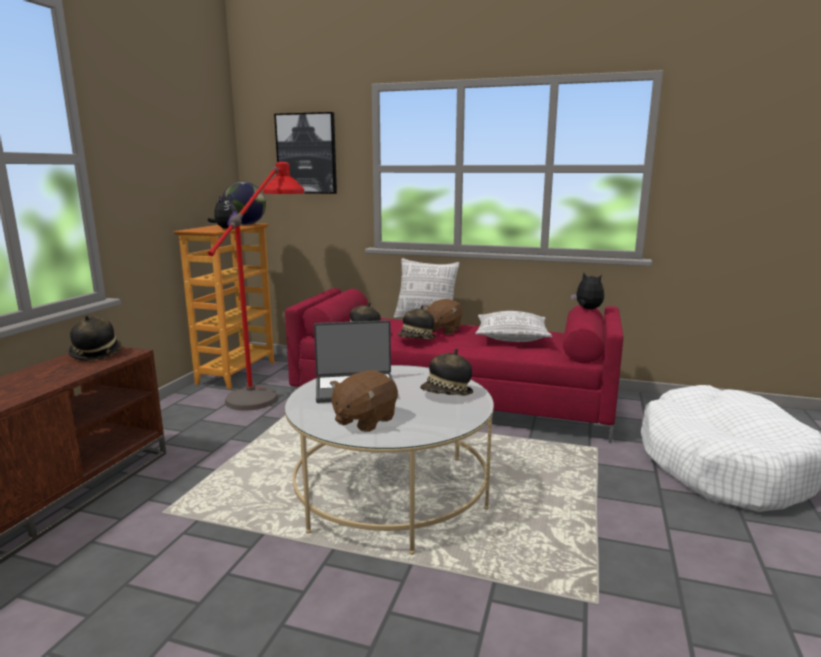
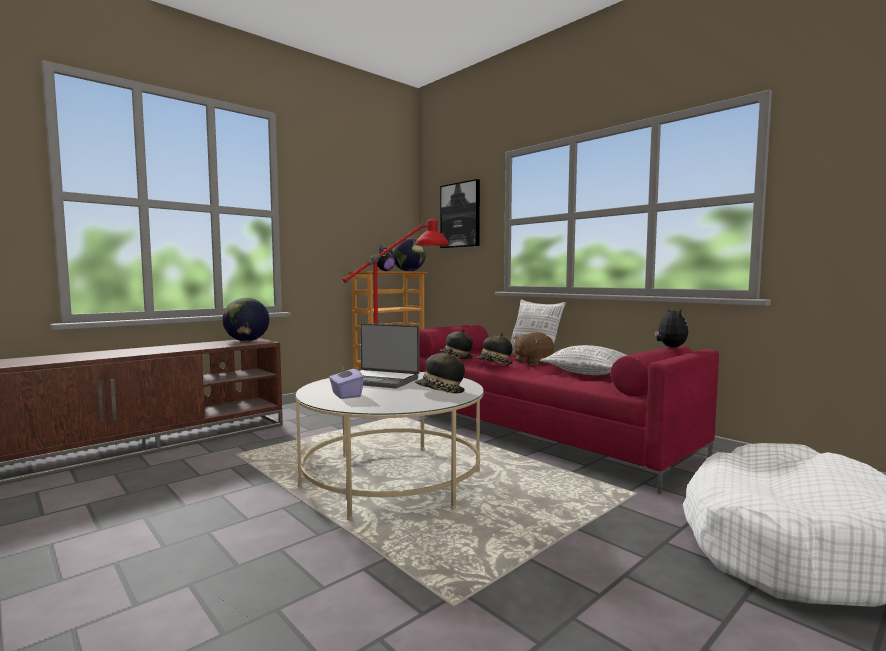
camera: 30 degrees right, 10 degrees down
hat [69,315,122,361] -> globe [222,298,269,341]
brown plush toy [330,370,398,432] -> purple tissue box [329,364,364,399]

